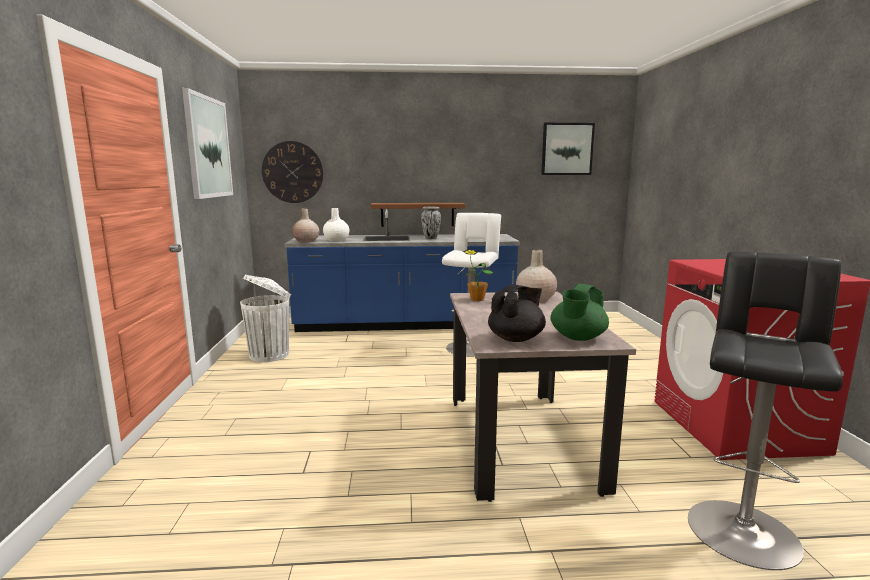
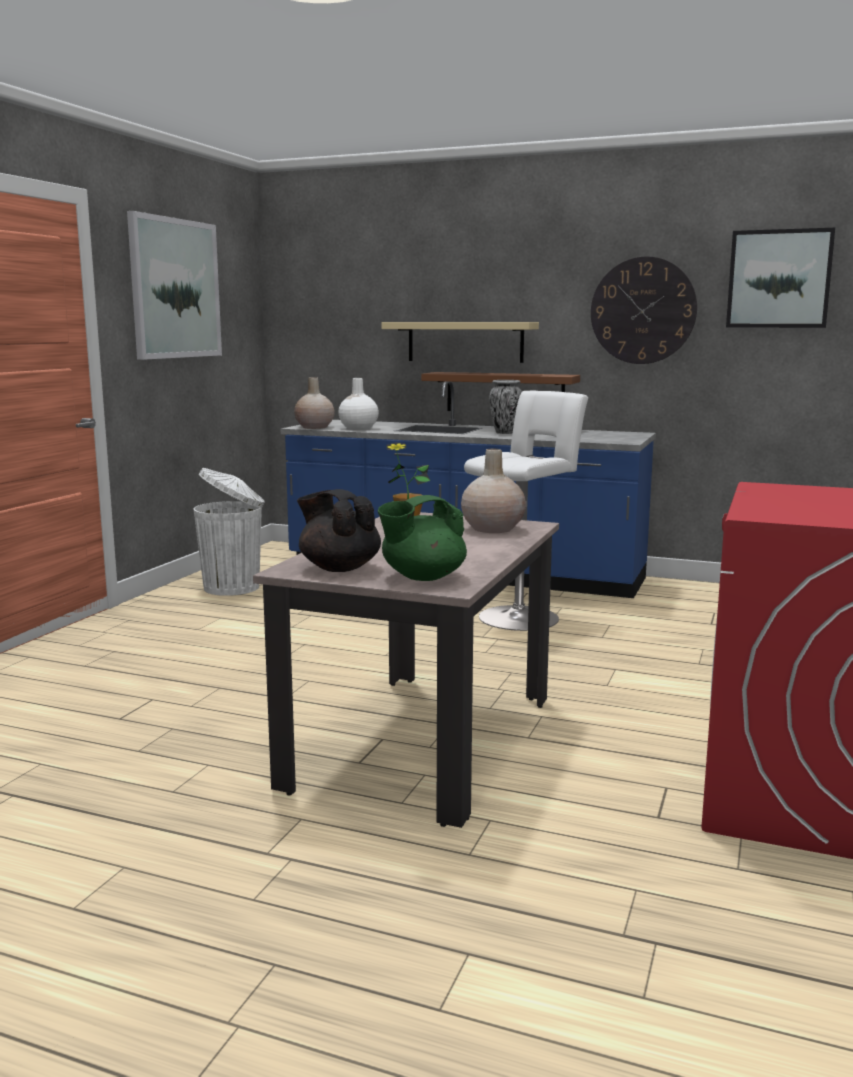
camera: 25 degrees right, 0 degrees up
wall clock [262,141,323,203] -> wall clock moved to [591,256,697,364]
black teapot [488,285,546,342] -> black teapot turned 120 degrees counterclockwise [297,489,381,572]
black stool [688,252,843,570] -> none
none -> beige shelf [381,322,539,363]

